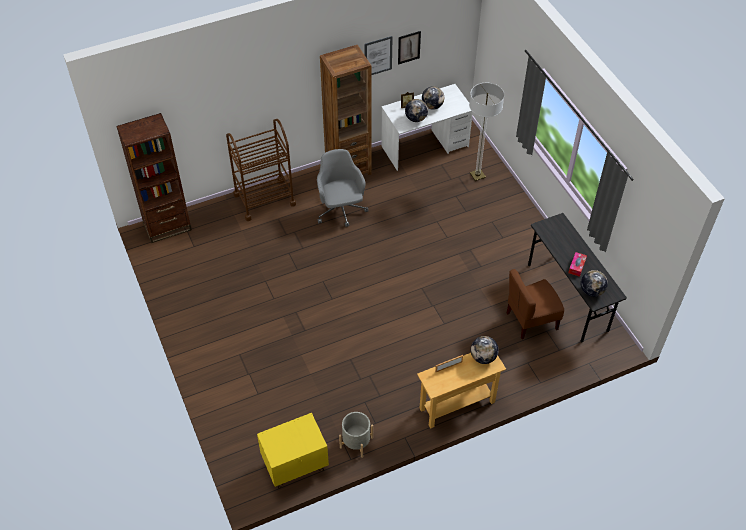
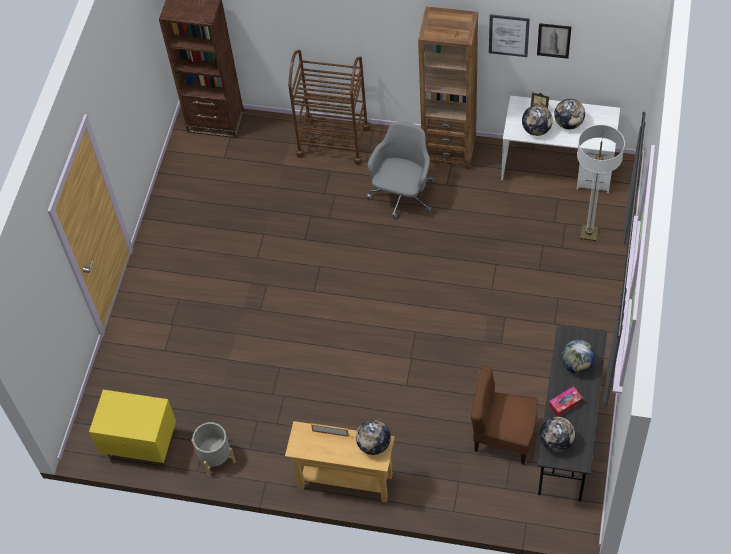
camera: 40 degrees right, 5 degrees up
none -> globe [561,340,596,374]

